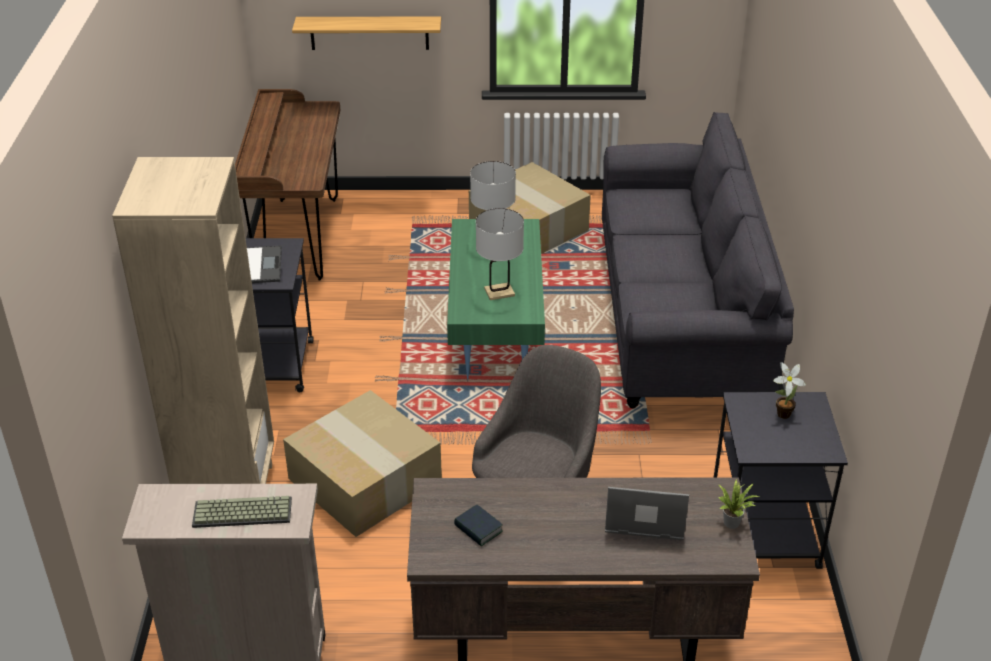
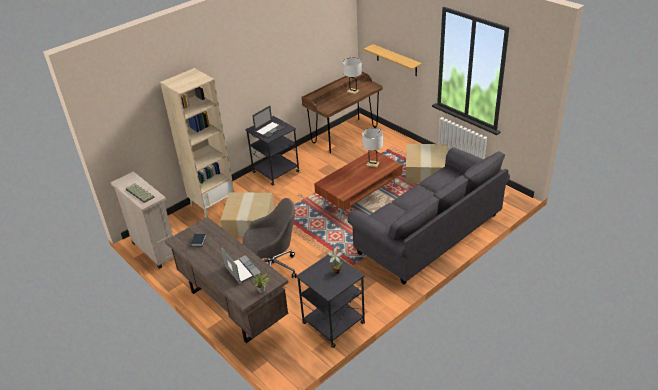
camera: 50 degrees right, 0 degrees up
green coffee table [447,219,545,382] -> brown coffee table [314,151,403,221]
white table lamp [476,208,524,300] -> white table lamp moved to [343,58,362,94]

